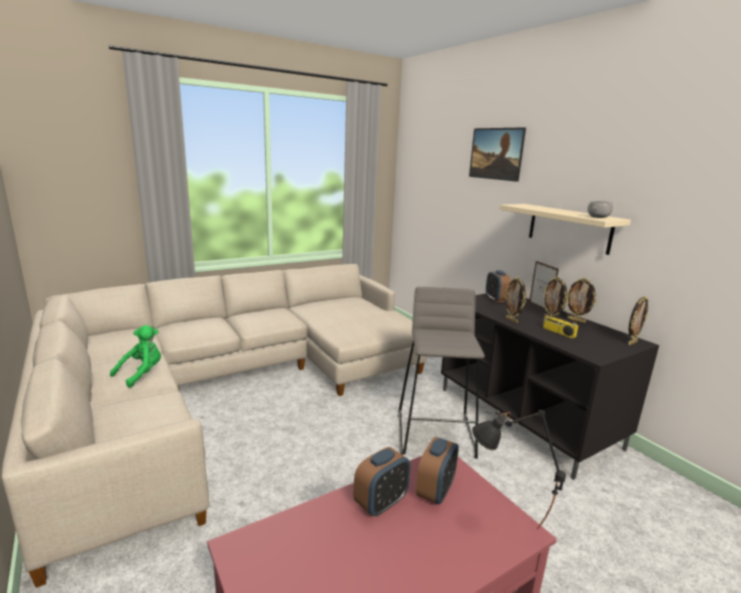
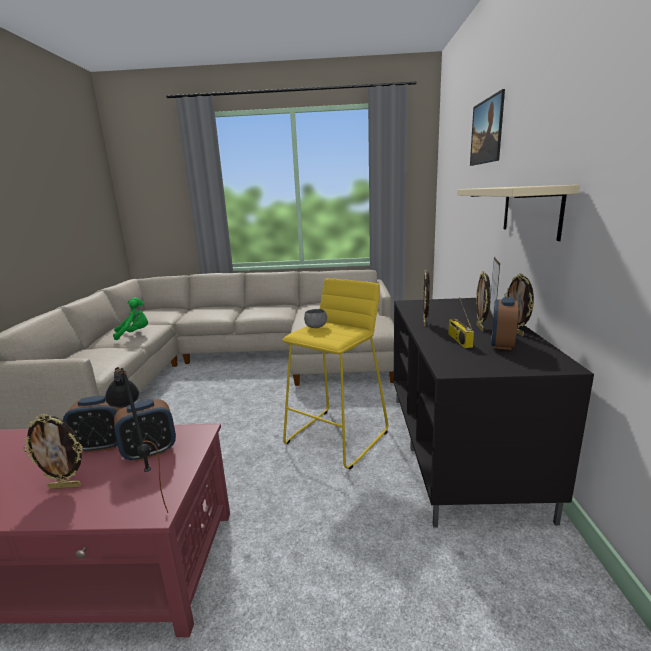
camera: 35 degrees right, 0 degrees up
grey stool [398,287,485,459] -> yellow stool [282,278,388,470]
alarm clock [486,270,511,302] -> alarm clock moved to [491,297,518,350]
grey bowl [588,201,613,218] -> grey bowl moved to [304,309,327,328]
picture frame [628,296,649,345] -> picture frame moved to [23,414,82,489]

